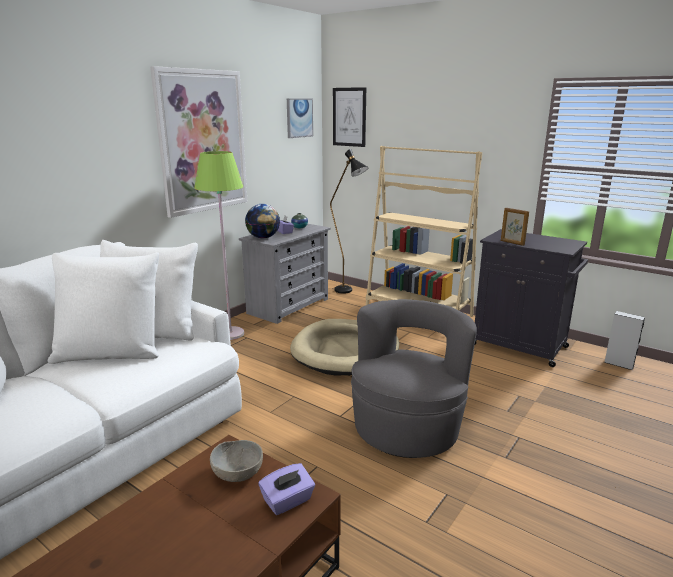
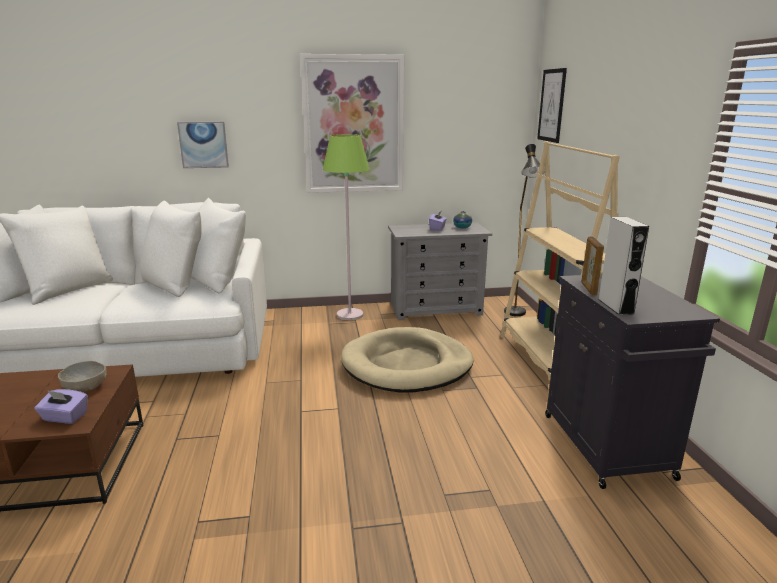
camera: 45 degrees right, 0 degrees up
globe [245,204,280,238] -> none
picture [287,98,313,138] -> picture moved to [177,122,229,168]
grey armchair [351,299,477,458] -> none
grey speaker [604,311,645,370] -> grey speaker moved to [598,217,649,315]

